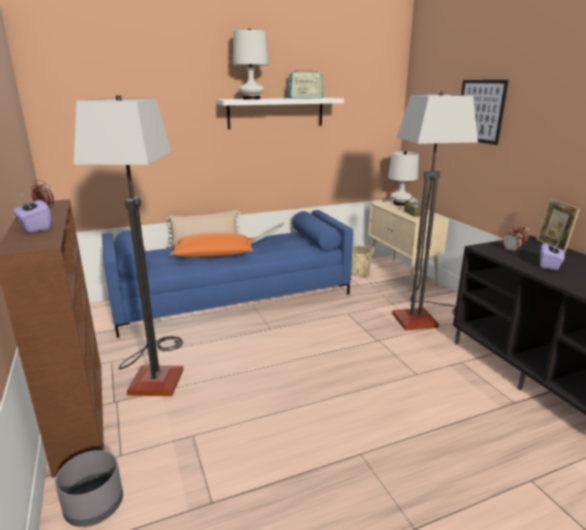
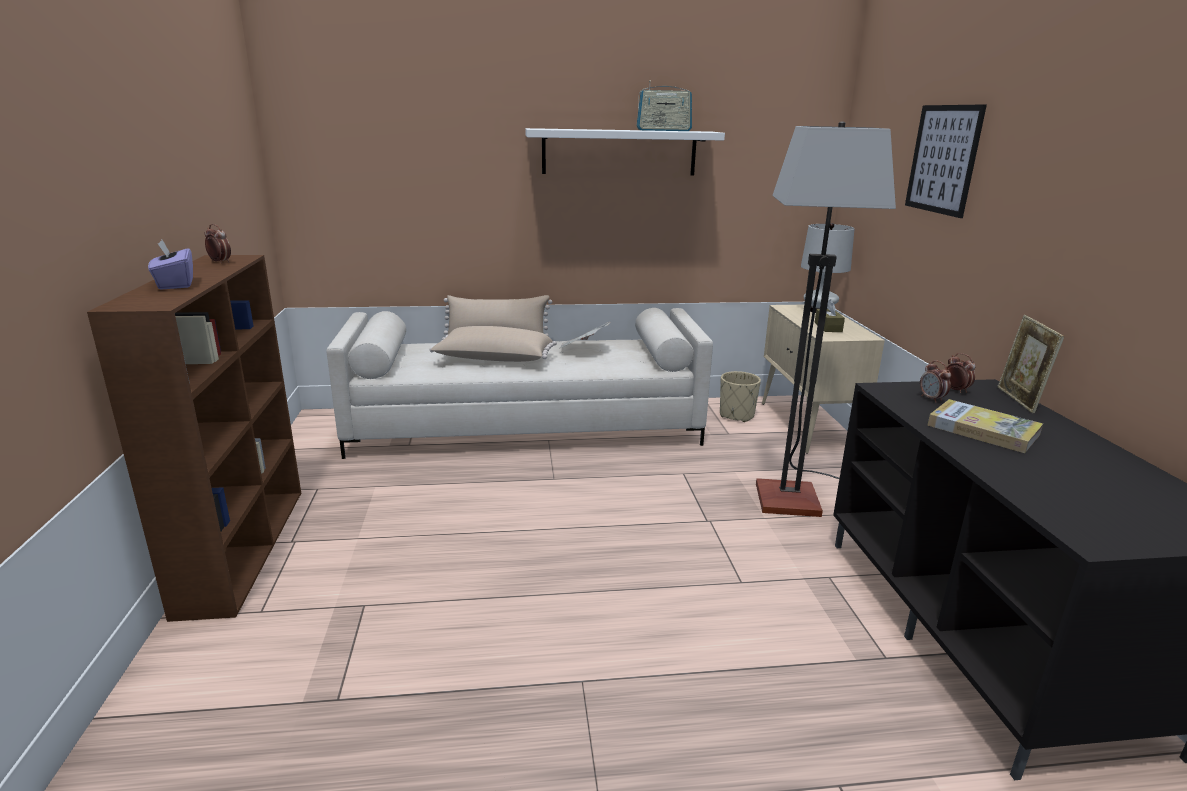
camera: 15 degrees right, 0 degrees up
grey planter [55,450,123,527] -> none
floor lamp [73,95,183,396] -> none
blue sofa [102,210,353,338] -> white sofa [327,308,713,459]
orange pillow [170,233,253,257] -> beige pillow [429,326,557,362]
white table lamp [233,29,268,100] -> none
purple tissue box [540,242,565,270] -> book [928,399,1043,453]

